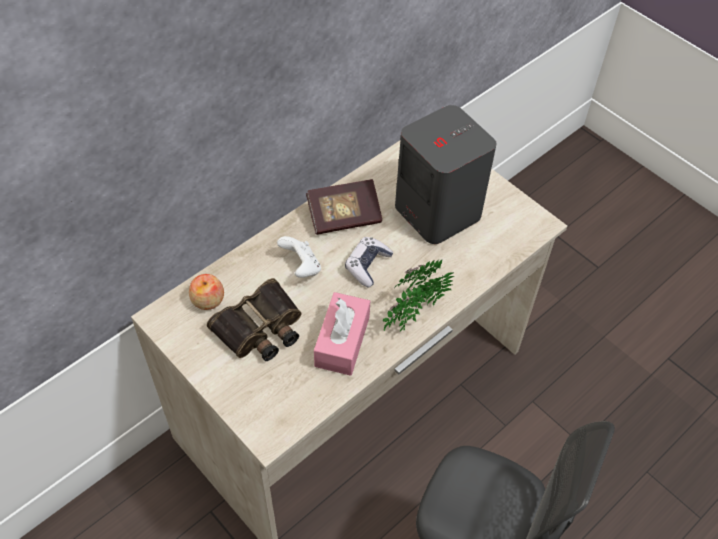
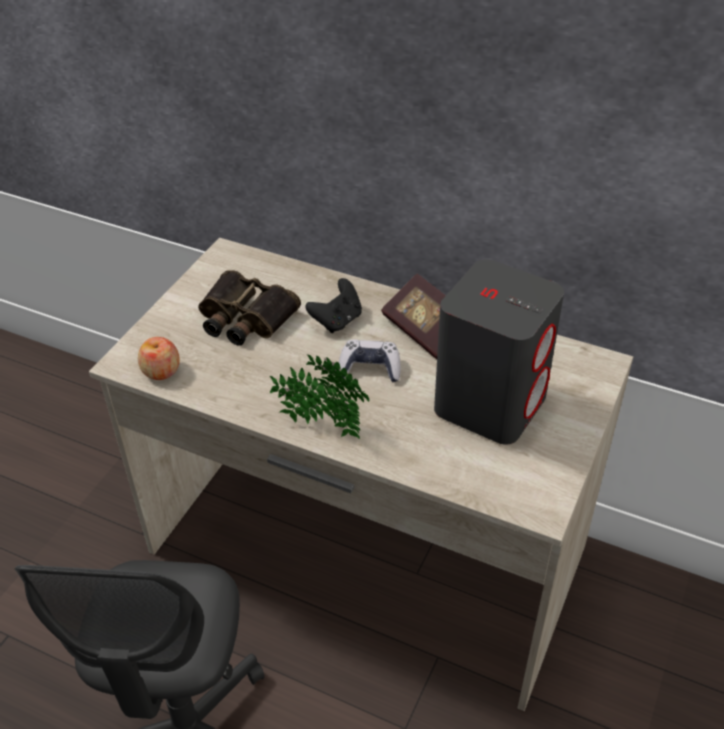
camera: 70 degrees right, 10 degrees down
apple [189,274,224,310] -> apple moved to [138,337,180,380]
white game controller [277,236,321,278] -> black game controller [305,278,362,333]
pink tissue box [314,292,370,376] -> none

